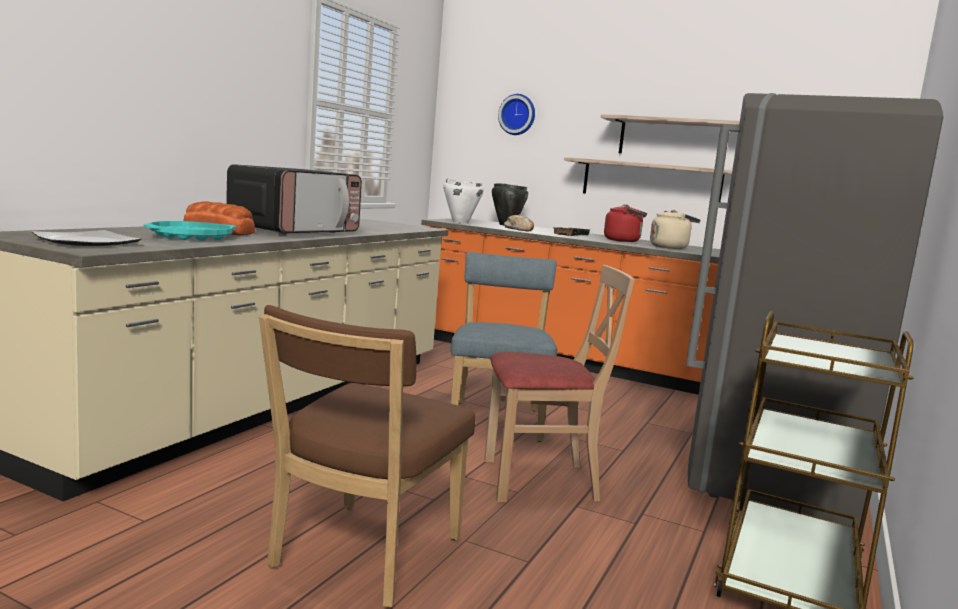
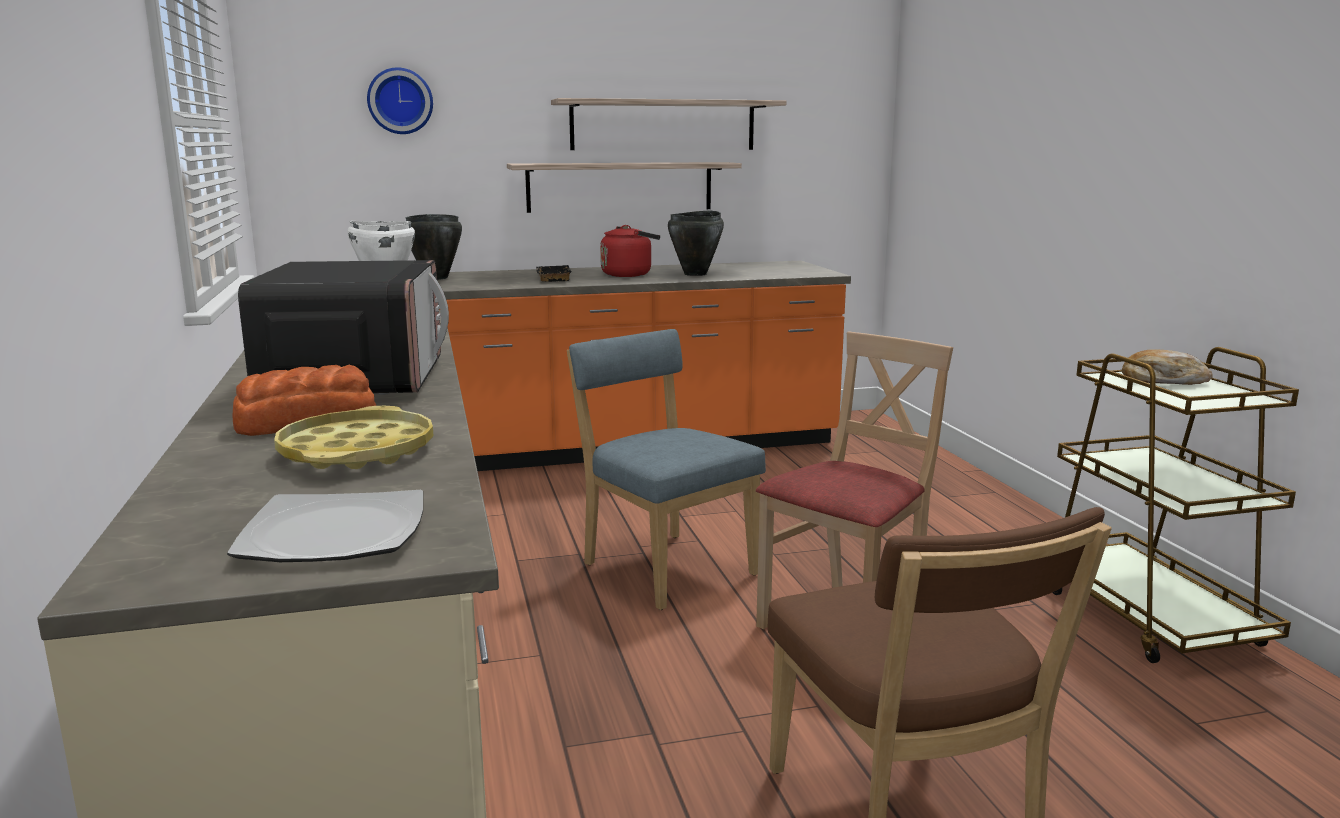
camera: 40 degrees left, 5 degrees up
turquoise tray [143,221,237,241] -> yellow tray [274,406,434,469]
bread [504,215,534,231] -> bread moved to [1122,350,1213,385]
beige kettle [650,210,700,249] -> black cooking pot [668,210,724,276]
grey fridge [686,93,943,530] -> none

